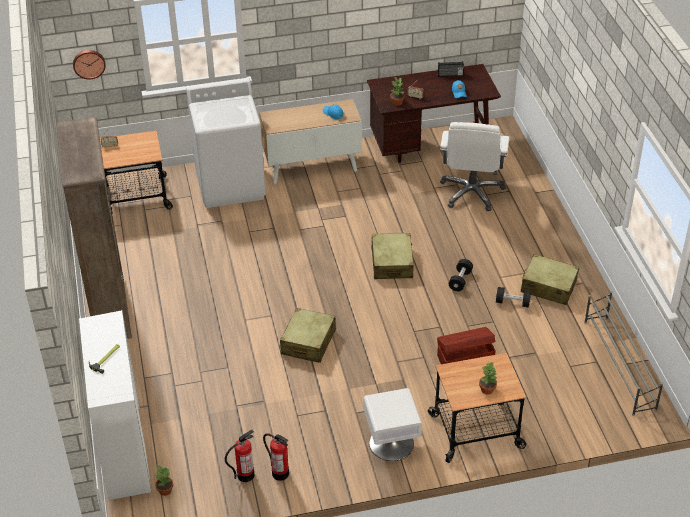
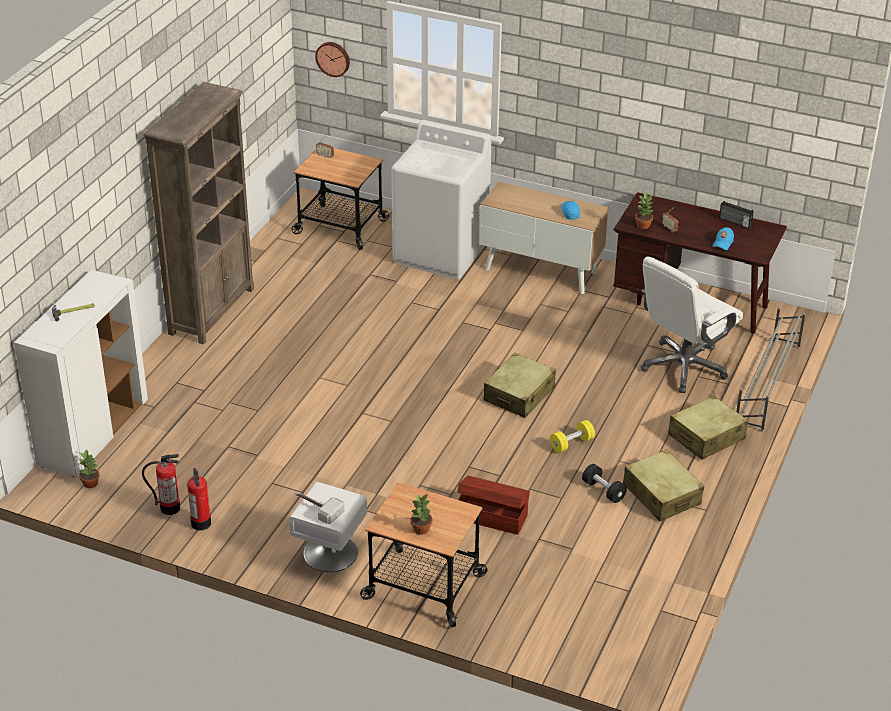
camera: 35 degrees right, 5 degrees down
beige suitcase [280,308,336,363] -> beige suitcase moved to [668,396,748,460]
black dumbbell [449,259,473,291] -> yellow dumbbell [550,420,595,453]
grey shoe rack [584,291,663,416] -> grey shoe rack moved to [736,307,806,432]
none -> hammer [295,492,344,524]

